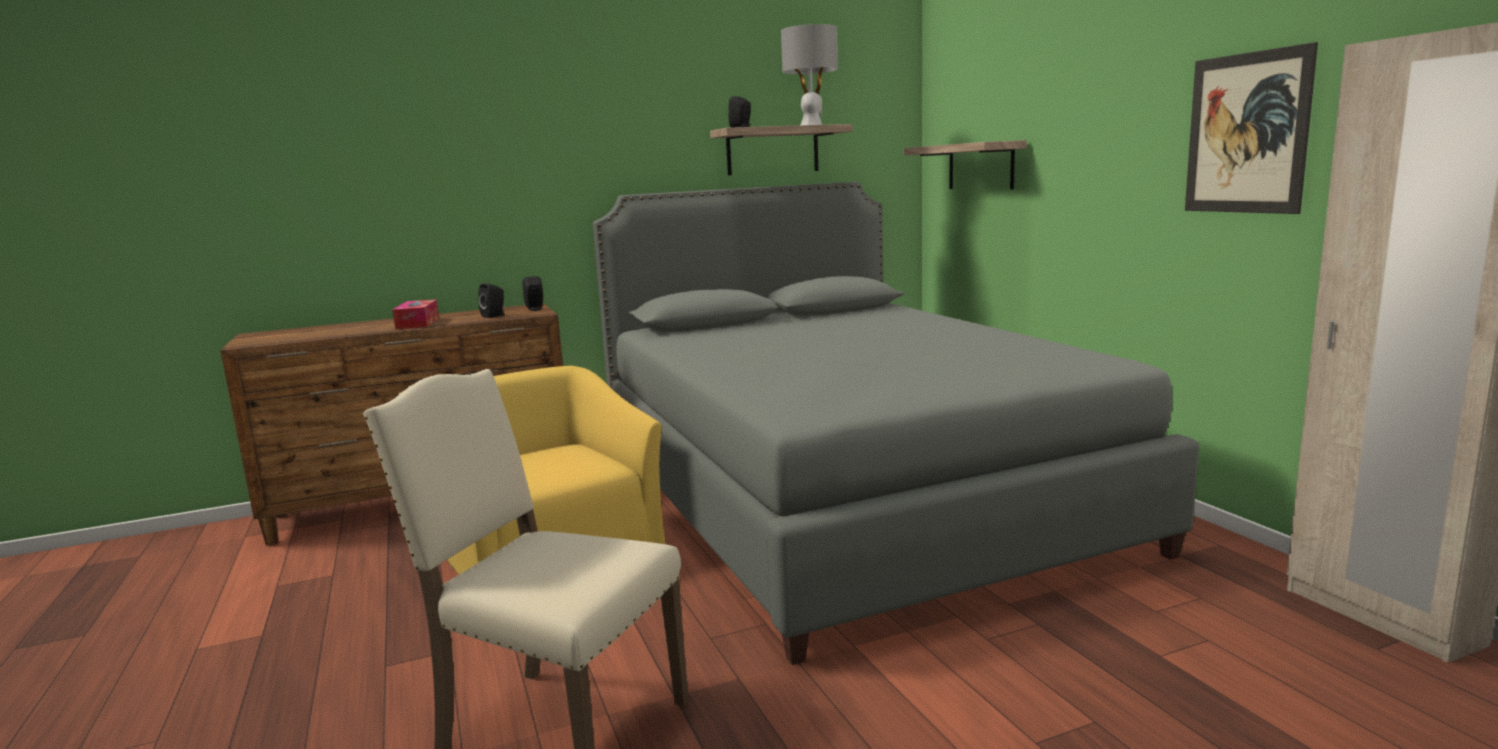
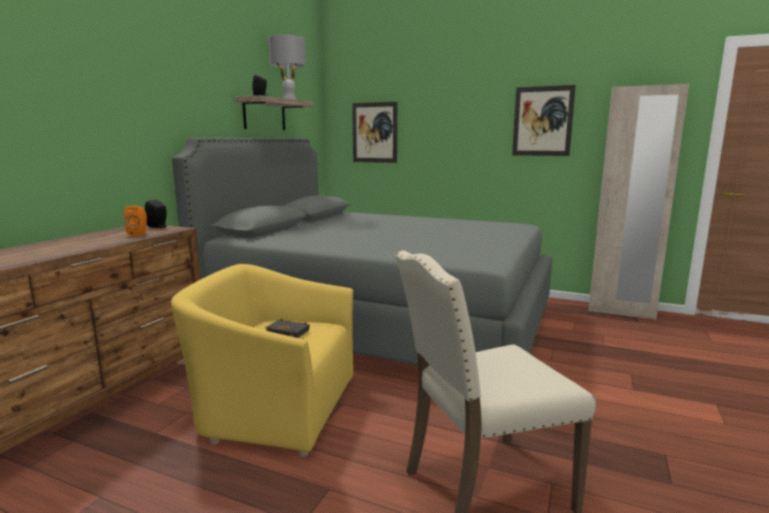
camera: 45 degrees left, 0 degrees up
tissue box [393,299,439,329] -> none
black speaker [478,283,504,318] -> orange speaker [124,206,147,236]
shelf [904,140,1027,189] -> picture [352,102,397,163]
none -> black book [265,319,310,338]

